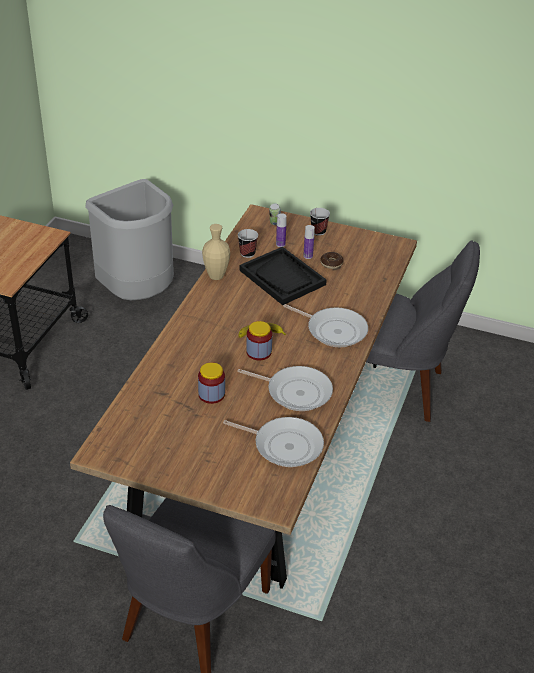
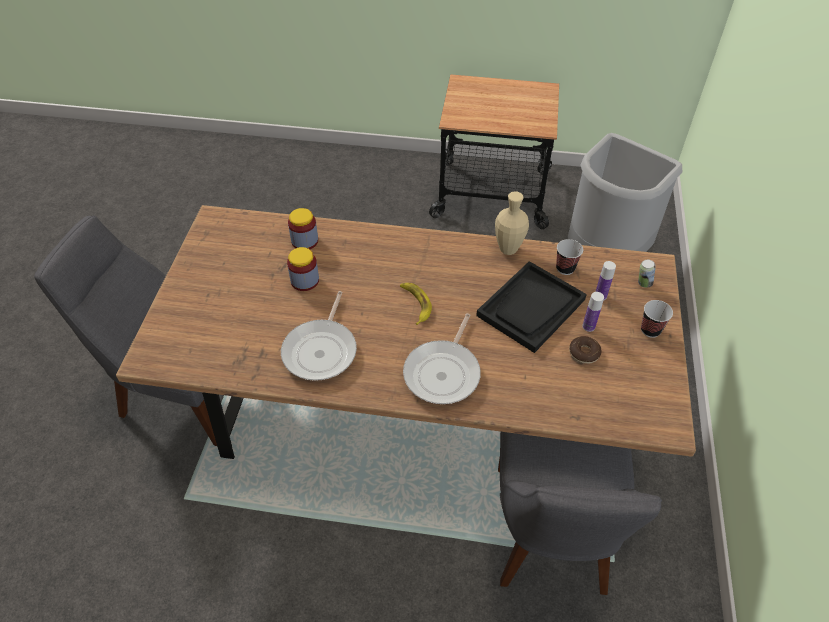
camera: 80 degrees right, 10 degrees up
frying pan [223,417,324,467] -> none
jar [246,321,272,360] -> jar moved to [288,208,318,249]

